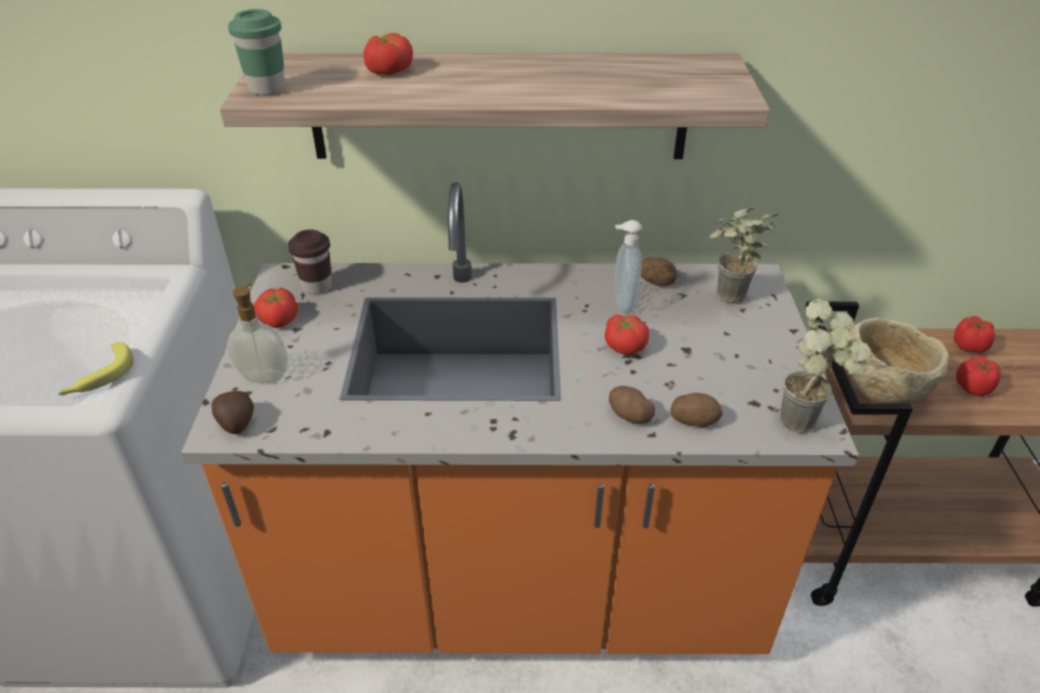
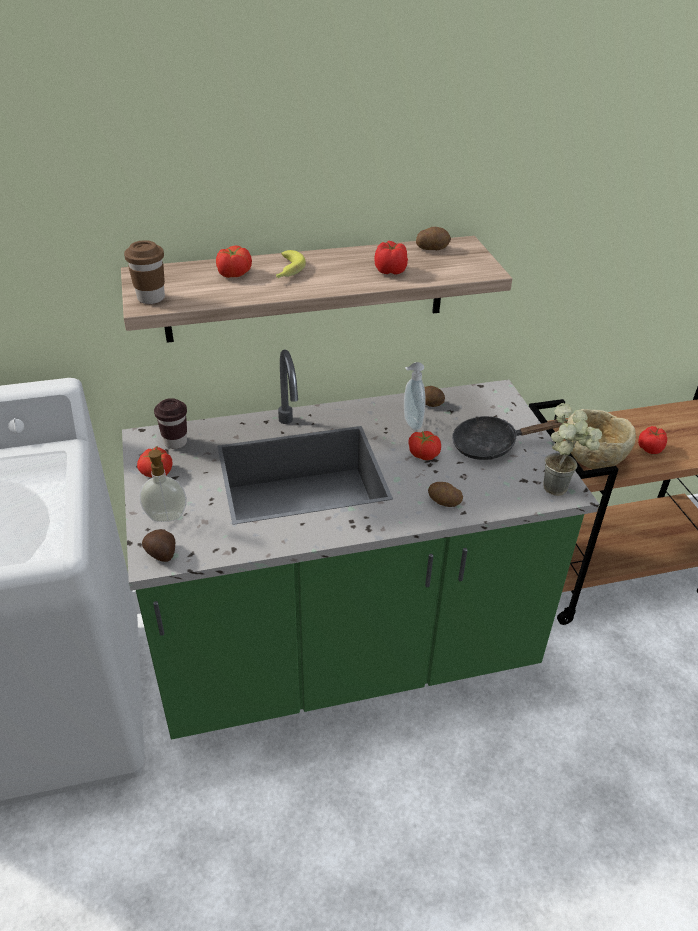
camera: 15 degrees left, 0 degrees up
banana [58,342,133,396] -> banana moved to [276,250,306,278]
orange counter [181,182,859,654] -> green counter [122,349,599,739]
green cup [228,9,285,96] -> brown cup [124,240,165,304]
potato [670,393,723,427] -> potato moved to [416,227,451,250]
potted plant [708,208,781,304] -> none
tomato [954,316,995,353] -> tomato moved to [374,241,408,275]
none -> black frying pan [452,416,562,460]

